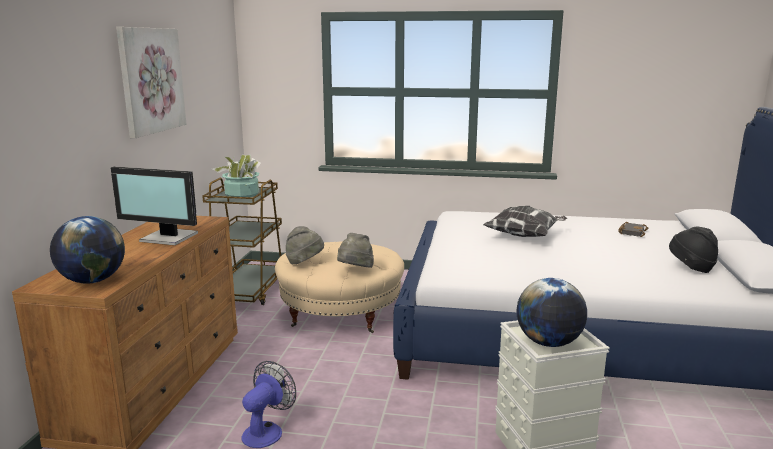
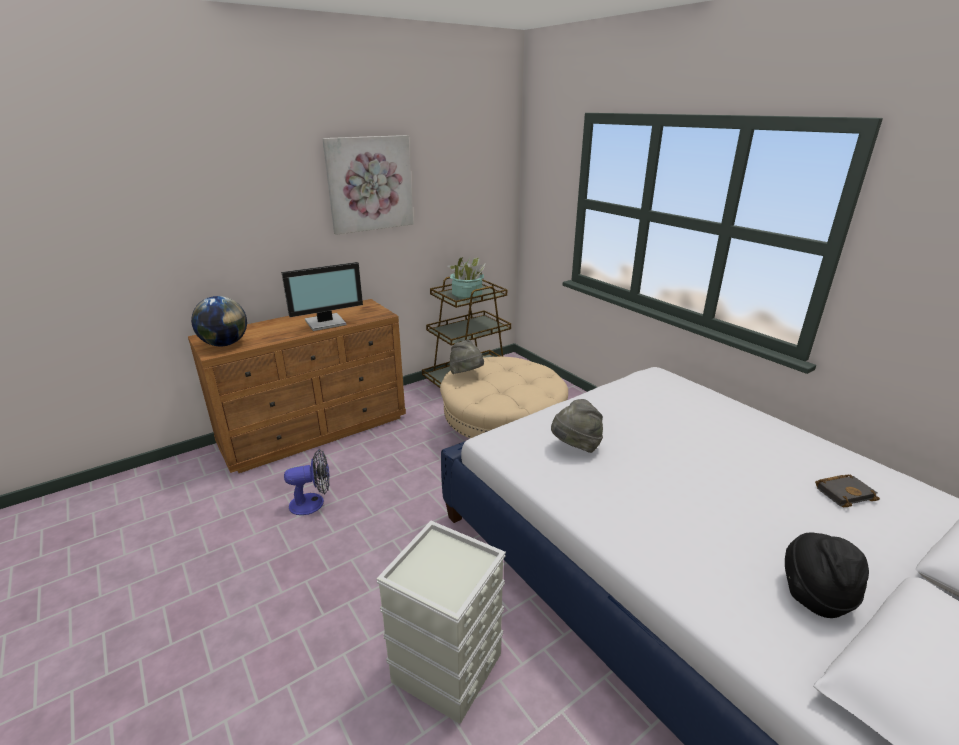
camera: 45 degrees right, 10 degrees up
monitor [111,166,198,245] -> monitor turned 90 degrees counterclockwise [281,262,363,331]
grey hat [337,233,374,268] -> grey hat moved to [551,399,603,453]
pillow [483,206,567,237] -> none
globe [517,278,587,347] -> none

